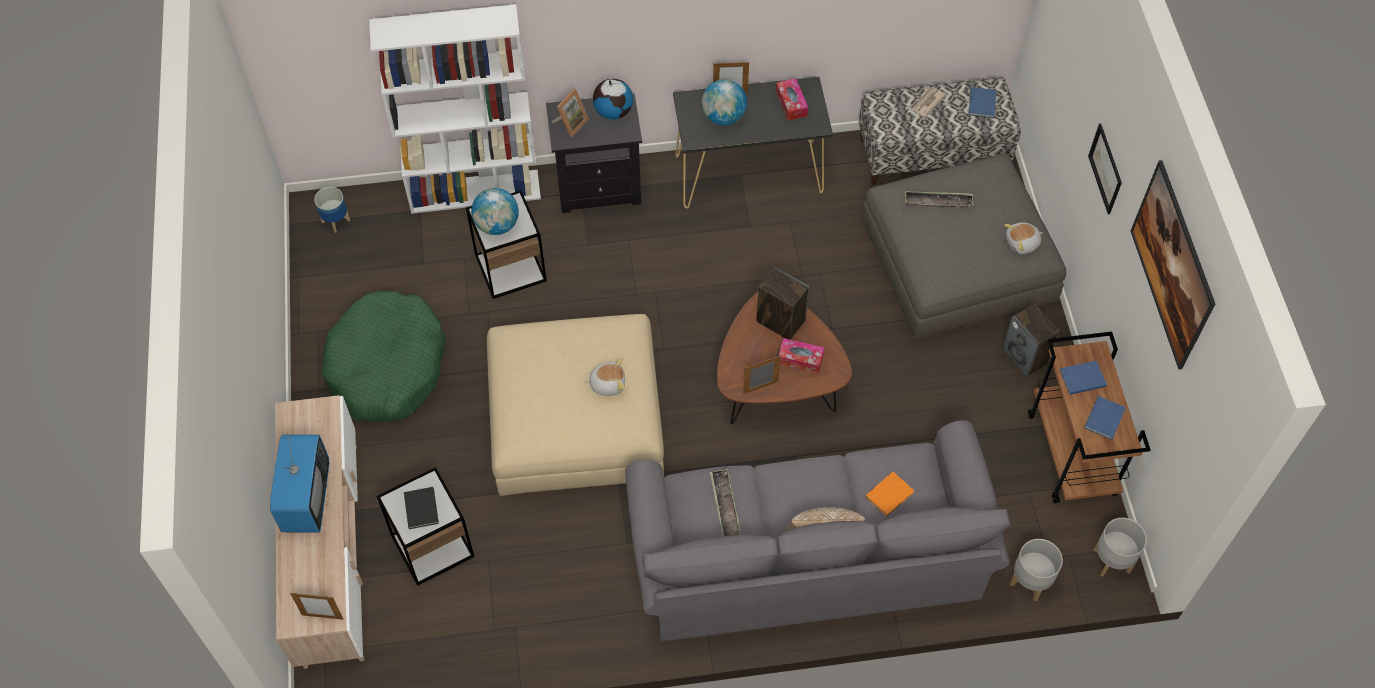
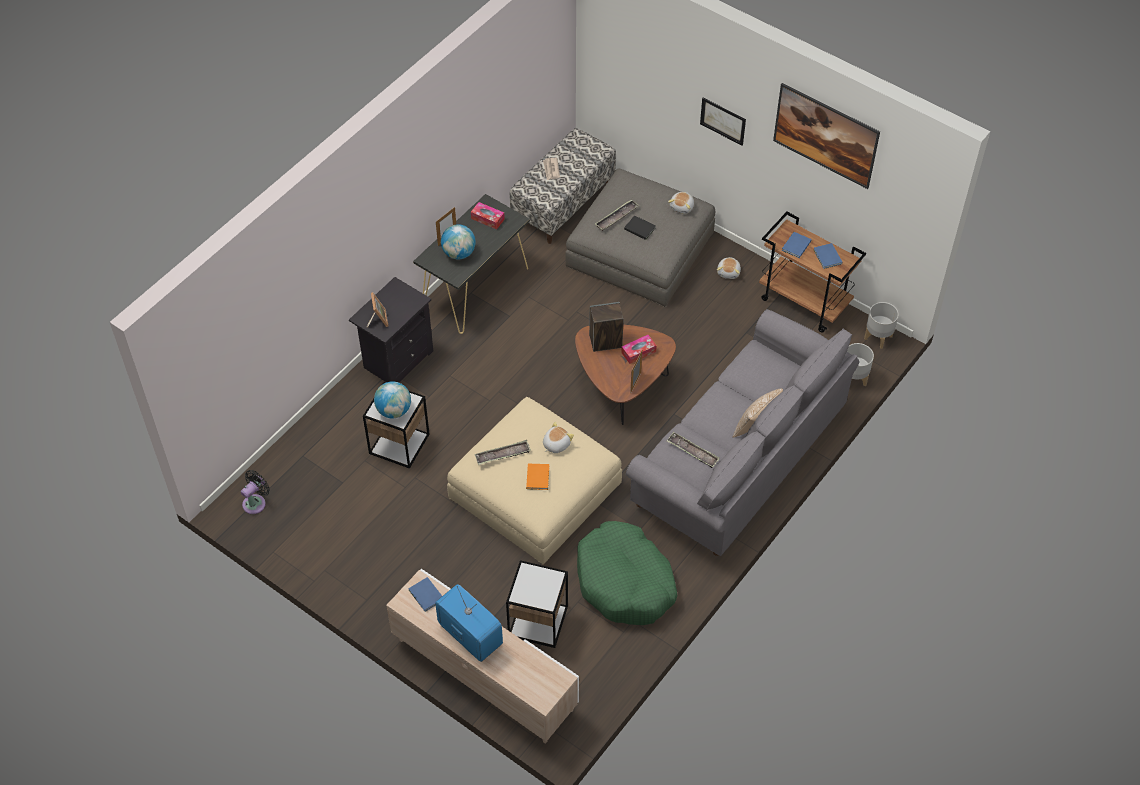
camera: 45 degrees left, 5 degrees down
picture frame [290,593,343,620] -> none
planter [314,187,350,233] -> black fan [241,470,270,514]
green dog bed [321,291,446,422] -> green dog bed moved to [577,521,677,625]
white bookcase [369,4,541,214] -> none
black book [404,487,439,529] -> black book moved to [624,215,656,240]
globe [593,79,633,120] -> none
orange book [866,472,914,516] -> orange book moved to [526,464,549,490]
blue book [968,87,996,118] -> blue book moved to [408,577,442,612]
speaker [1002,304,1060,377] -> plush toy [717,257,741,279]
none -> tray [474,440,531,465]

